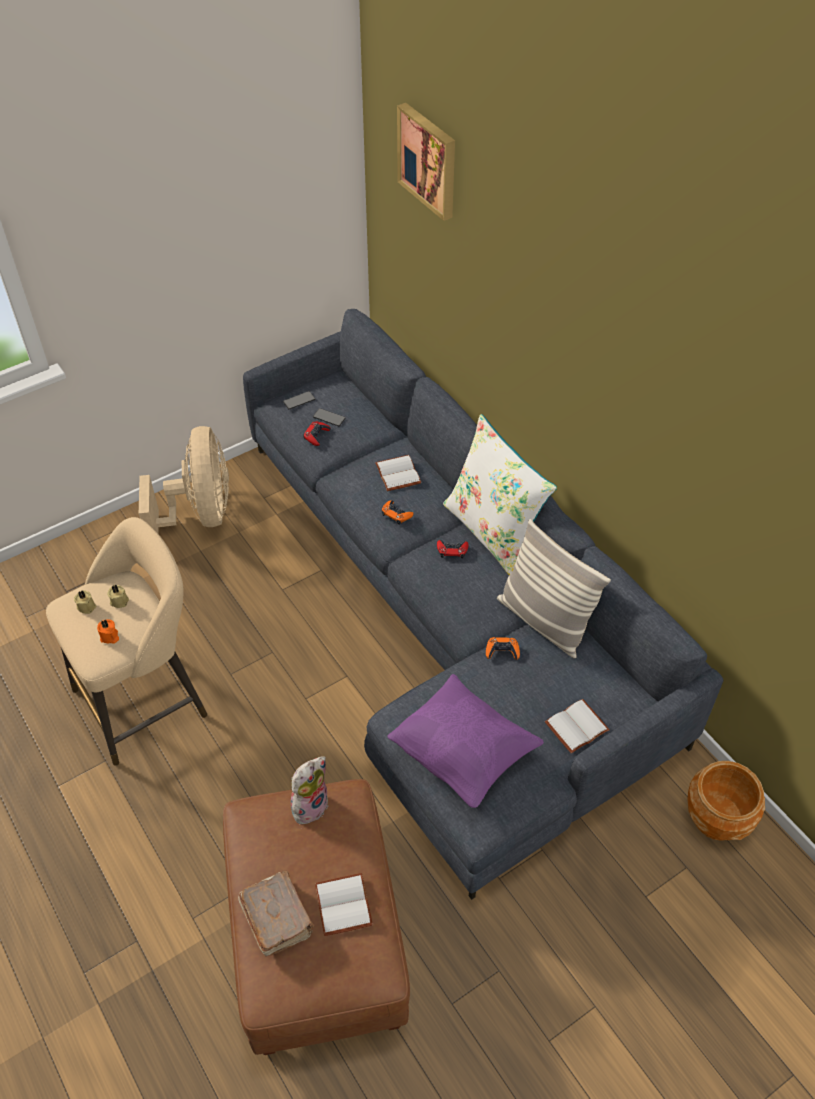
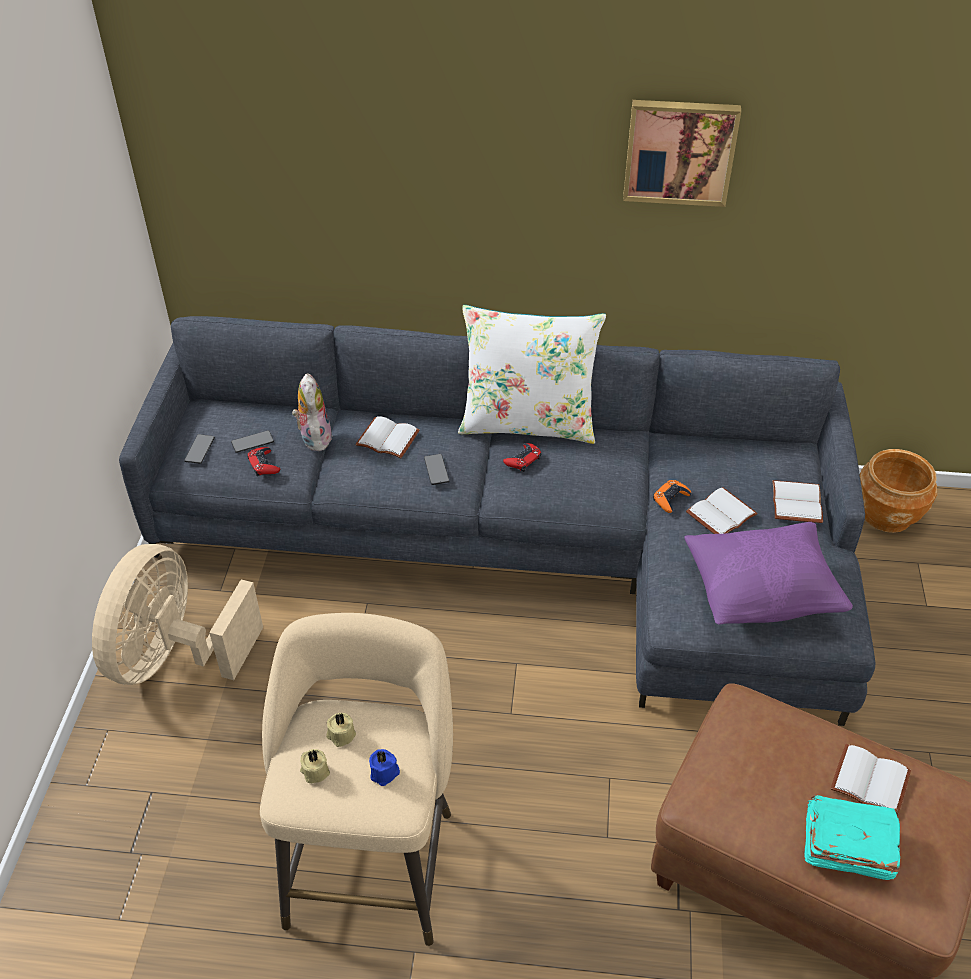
camera: 50 degrees left, 5 degrees down
orange candle [97,619,119,644] -> blue candle [369,749,400,786]
beige fan [139,426,229,534] -> beige fan turned 105 degrees counterclockwise [92,544,263,685]
brown book [238,870,315,956] -> turquoise book [802,795,901,880]
plush toy [291,756,329,827] -> plush toy moved to [292,373,333,451]
orange game controller [382,500,413,525] -> phone [424,454,449,485]
picture [397,103,455,221] -> picture moved to [623,100,741,207]
pillow [497,519,611,659] -> none
none -> white book [686,487,758,534]

